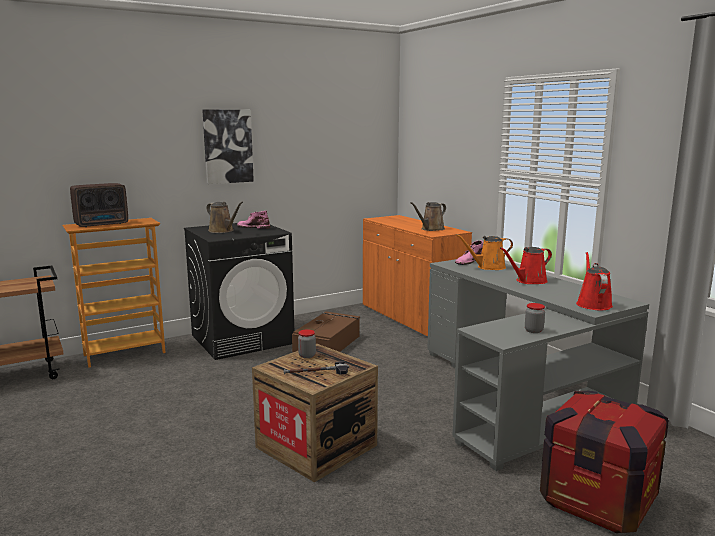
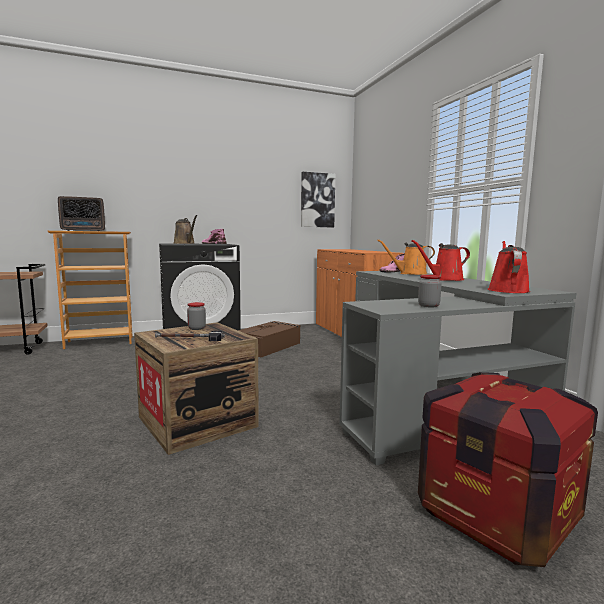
camera: 10 degrees right, 5 degrees down
picture [202,110,254,184] -> picture moved to [301,172,335,227]
brown watering can [410,202,446,231] -> none

